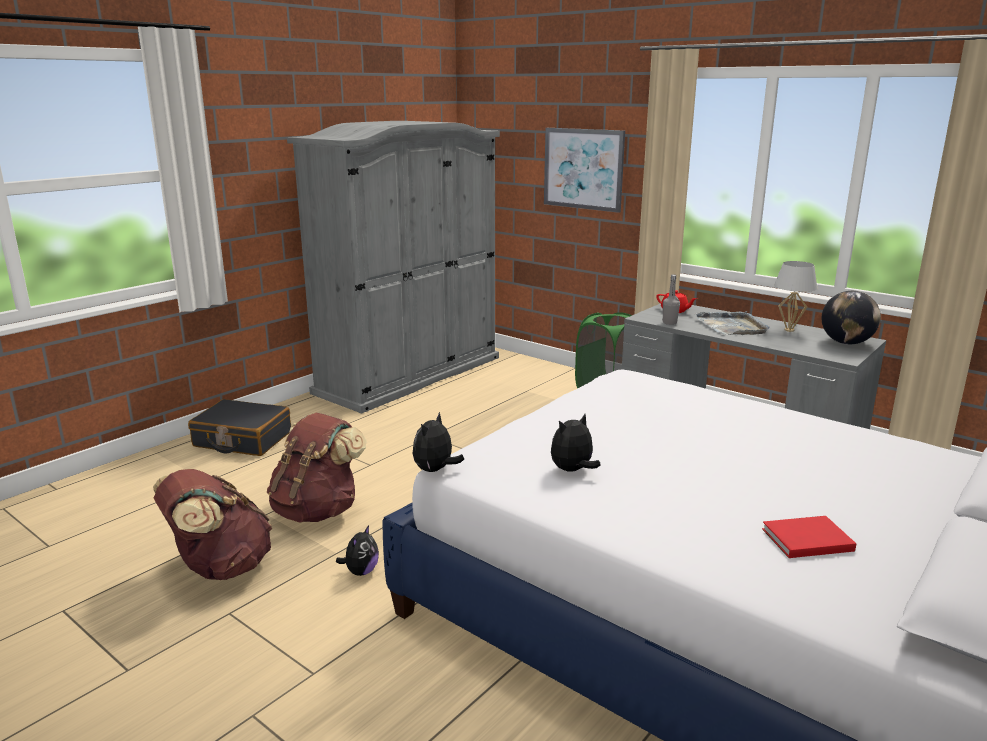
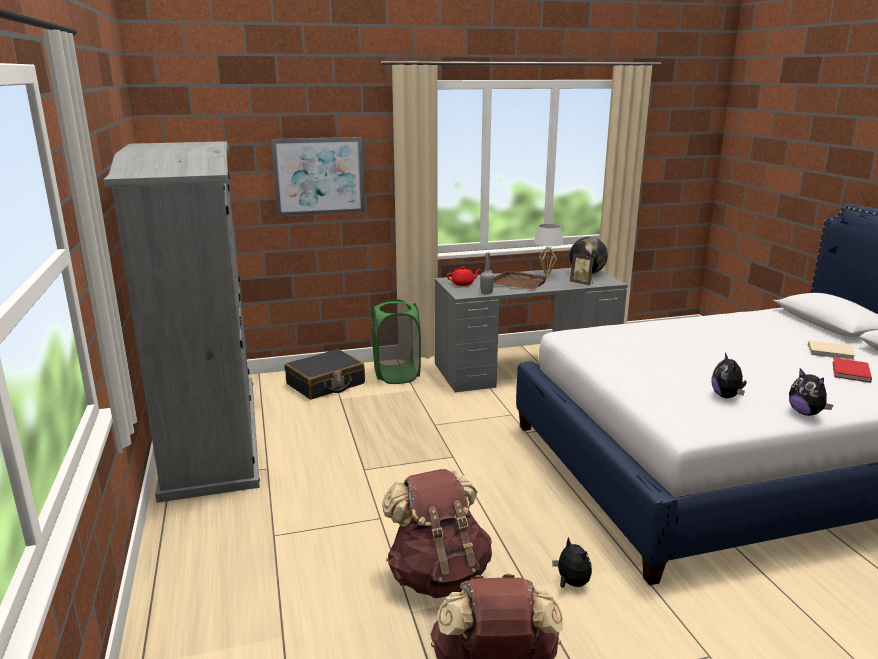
camera: 55 degrees left, 0 degrees up
black suitcase [188,399,291,456] -> black suitcase moved to [285,349,365,400]
plush toy [413,412,464,472] -> plush toy moved to [789,368,833,416]
grey tray [694,311,769,335] -> brown tray [494,270,548,290]
none -> picture frame [570,252,594,285]
none -> beige book [808,340,856,360]

